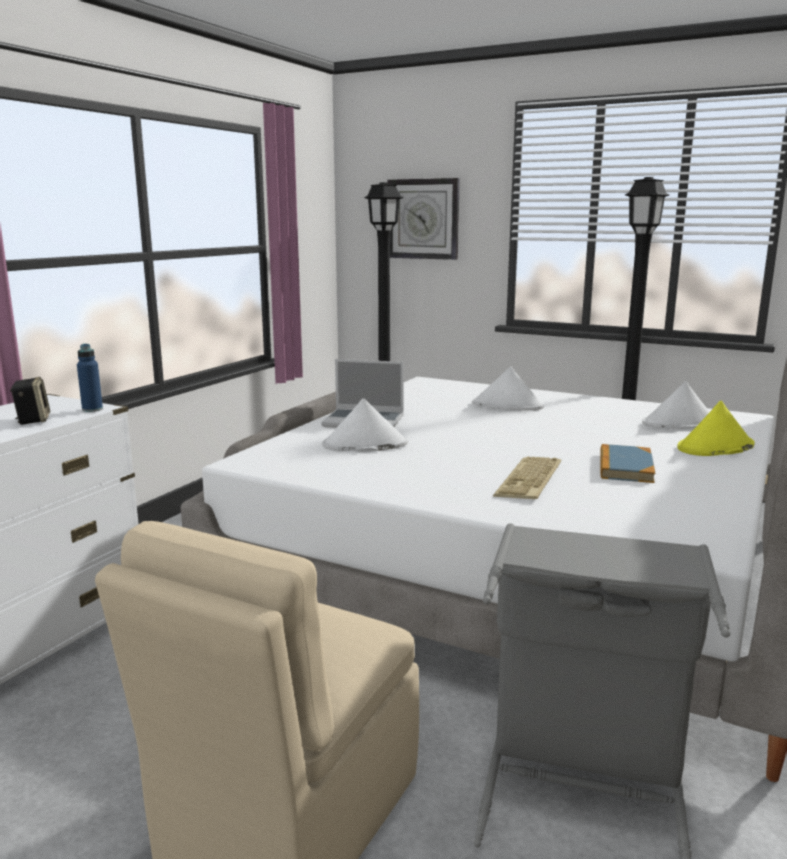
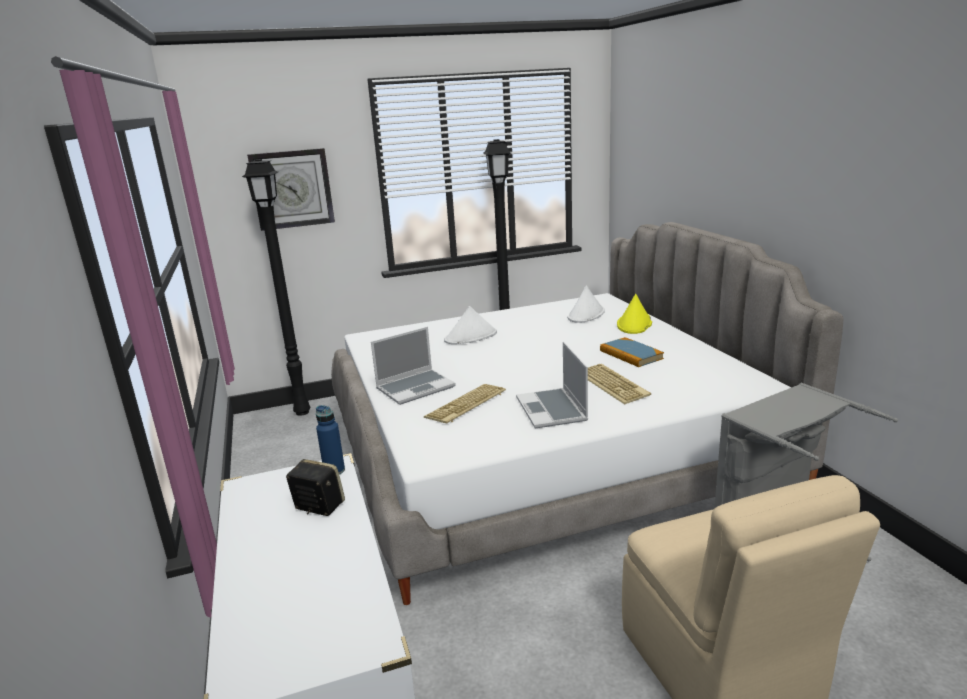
camera: 45 degrees left, 5 degrees up
white hat [322,398,408,452] -> keyboard [424,384,506,423]
none -> laptop [516,342,588,429]

